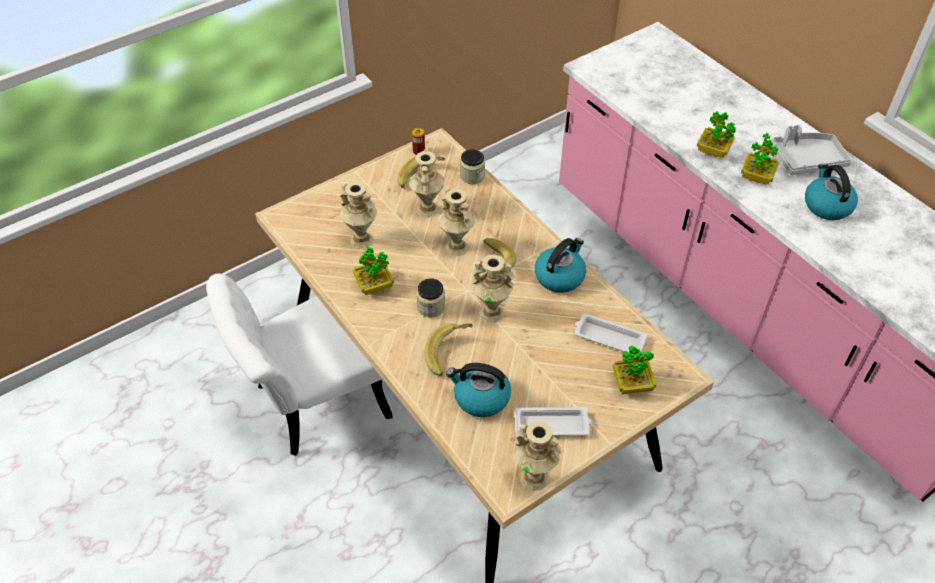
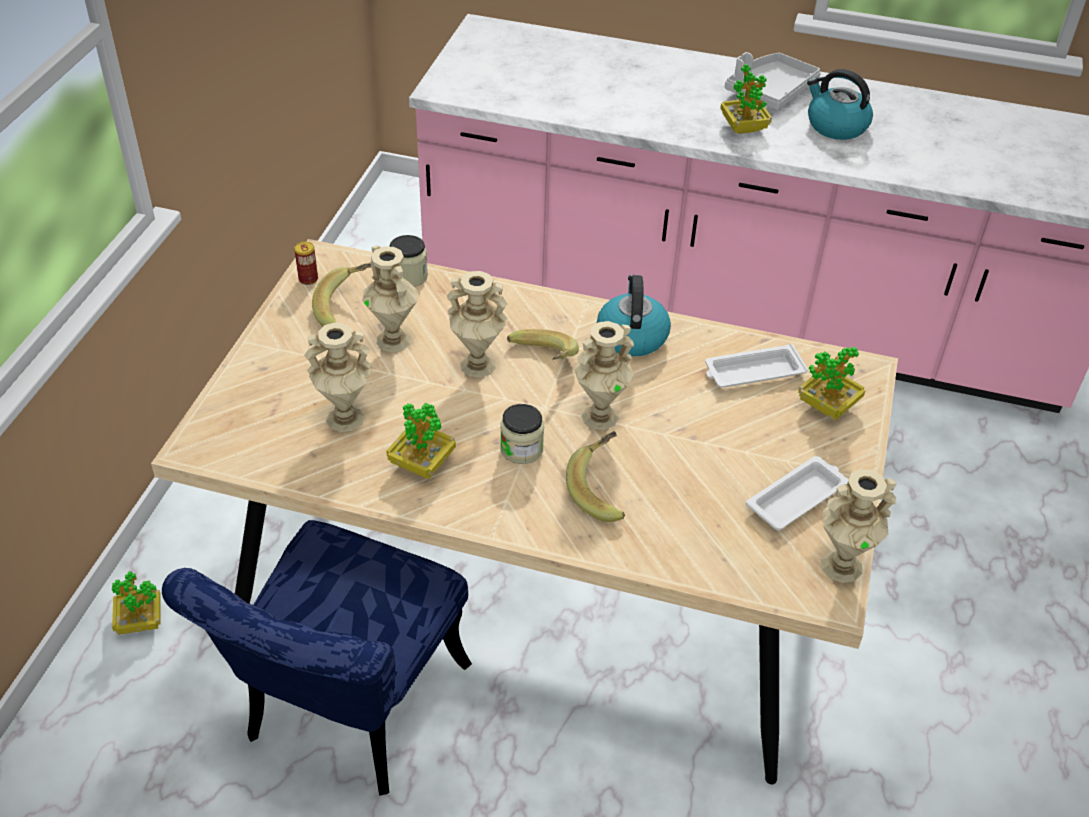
camera: 40 degrees left, 5 degrees down
white chair [206,273,393,456] -> blue chair [162,520,472,796]
kettle [446,363,511,417] -> none
potted plant [697,111,736,158] -> potted plant moved to [112,571,161,635]

